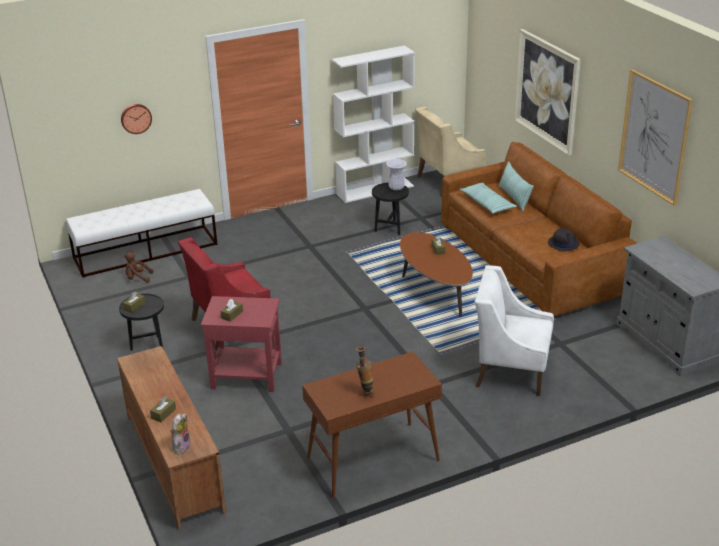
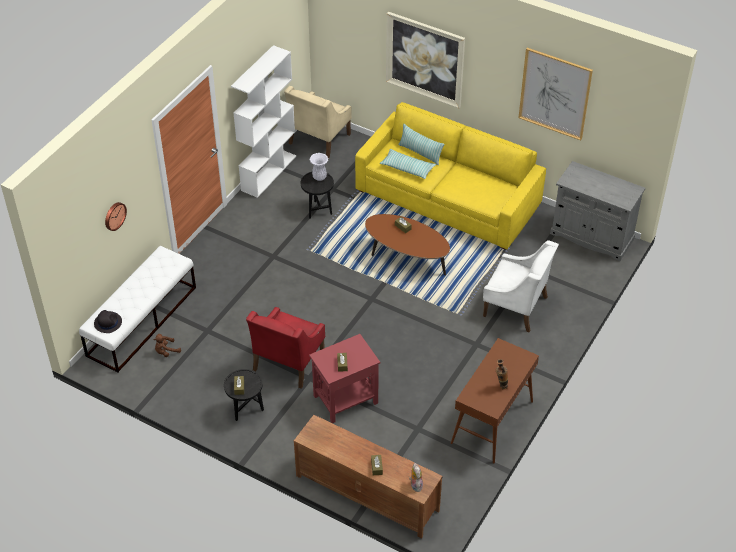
camera: 35 degrees left, 15 degrees up
brown sofa [441,142,637,318] -> yellow sofa [355,102,546,250]
white armchair [475,265,554,396] -> white armchair turned 135 degrees counterclockwise [483,240,559,332]
black hat [548,228,580,251] -> black hat moved to [94,310,122,333]

